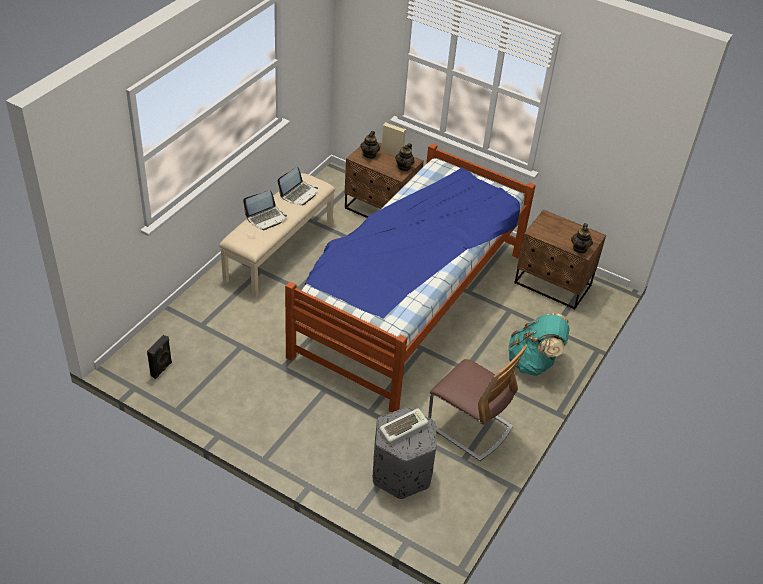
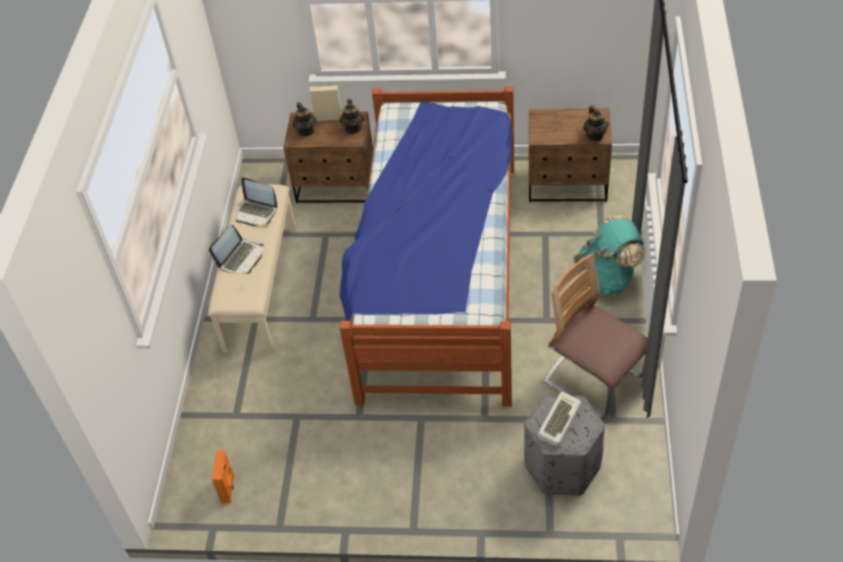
camera: 20 degrees left, 5 degrees up
black speaker [147,335,172,379] -> orange speaker [212,450,234,504]
laptop [278,167,318,205] -> laptop turned 105 degrees clockwise [236,177,277,226]
chair [428,345,527,461] -> chair turned 150 degrees counterclockwise [543,254,648,418]

